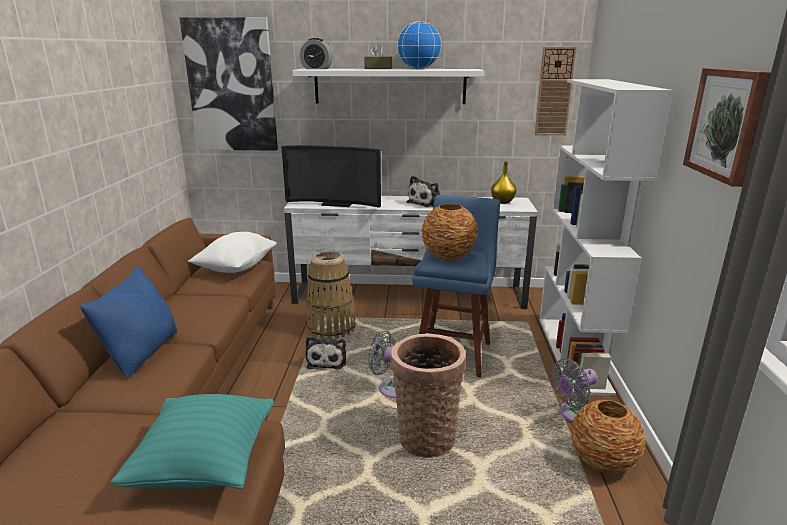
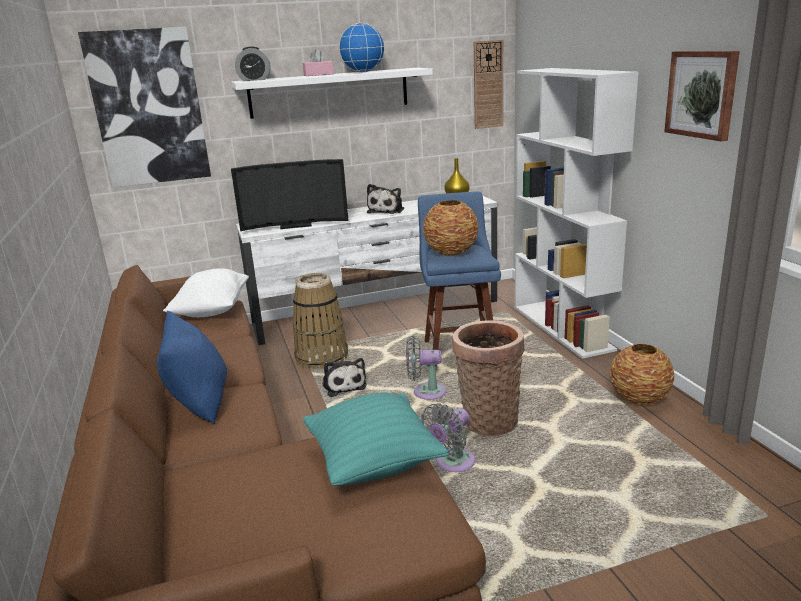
camera: 20 degrees left, 0 degrees up
brown tissue box [364,45,392,69] -> pink tissue box [303,49,334,76]
grey fan [551,359,598,423] -> grey fan moved to [421,403,476,472]

